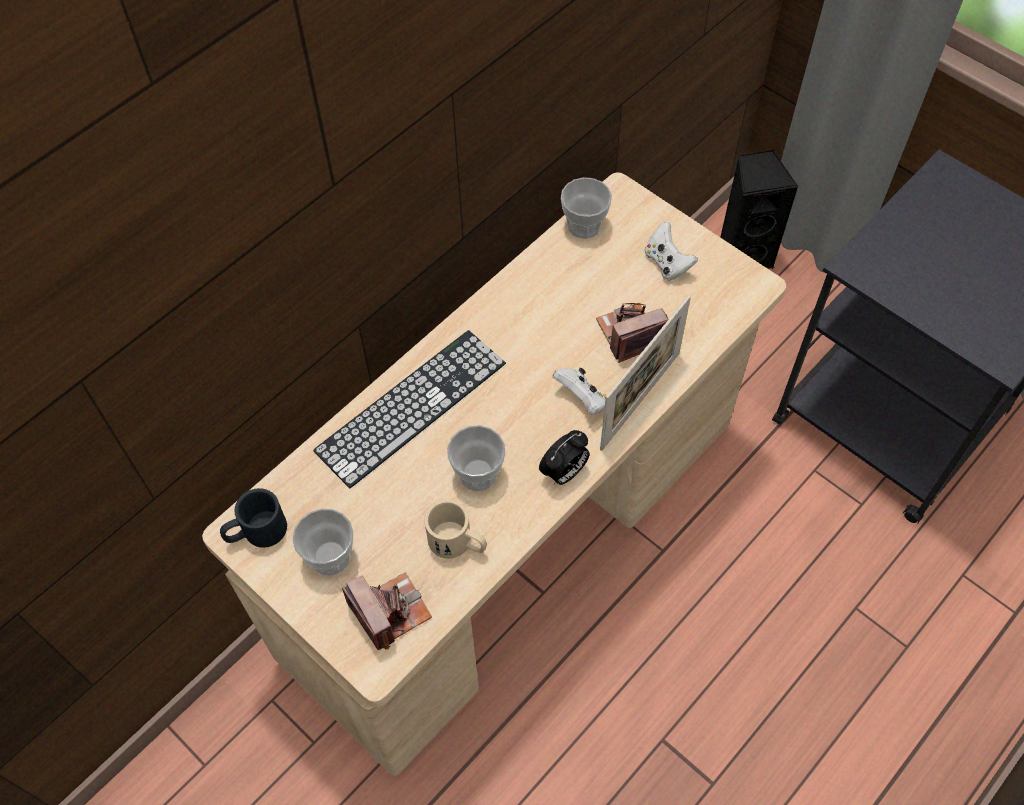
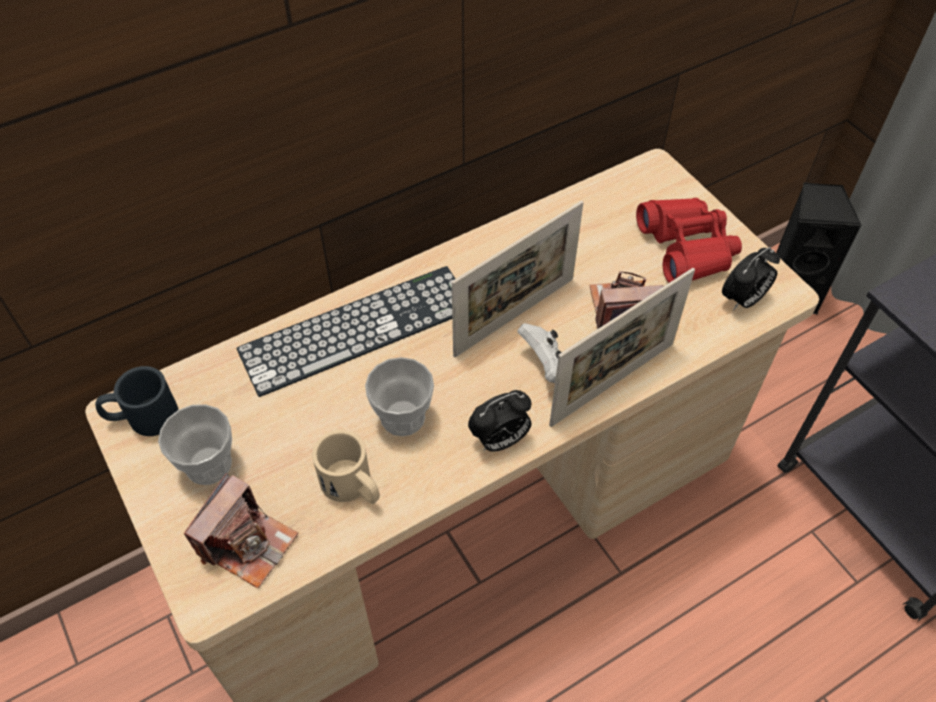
camera: 15 degrees right, 5 degrees down
camera [342,572,432,650] -> camera turned 45 degrees clockwise [184,473,298,588]
cup [561,177,612,239] -> none
white game controller [645,222,698,281] -> red binoculars [636,198,742,283]
none -> picture frame [452,201,584,357]
none -> alarm clock [722,247,780,311]

